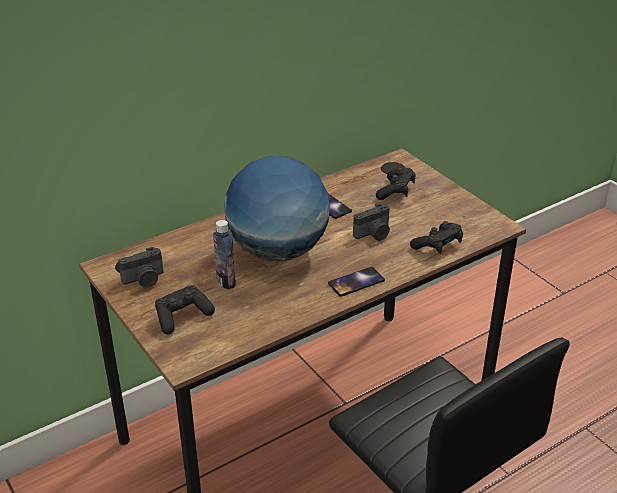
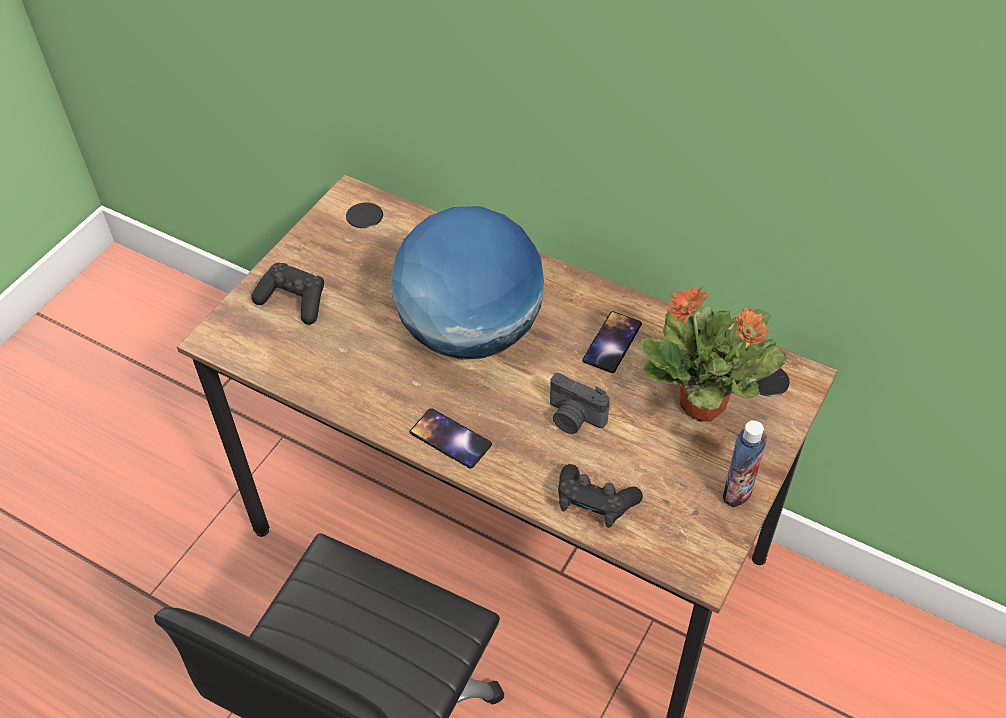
camera: 65 degrees right, 15 degrees up
camera [118,247,163,288] -> none
bottle [213,220,236,290] -> bottle moved to [723,420,767,507]
black game controller [376,167,416,200] -> potted plant [640,286,787,422]

